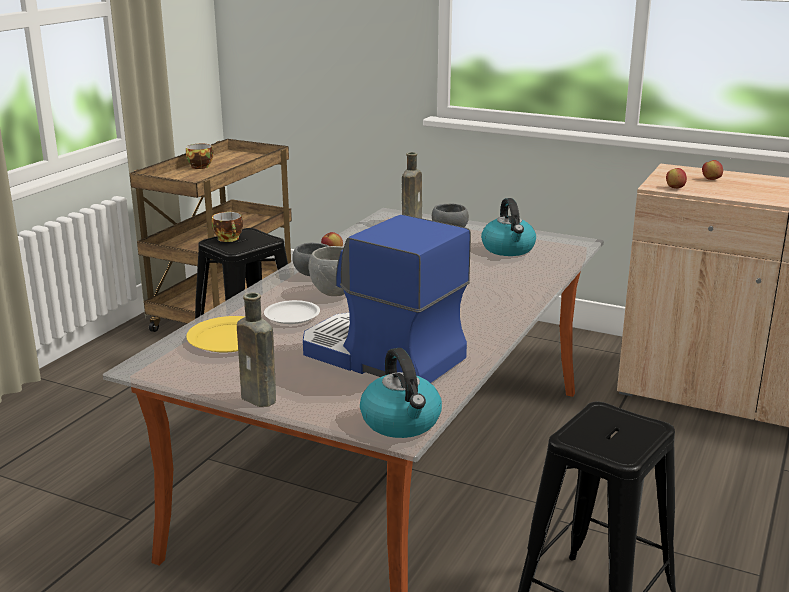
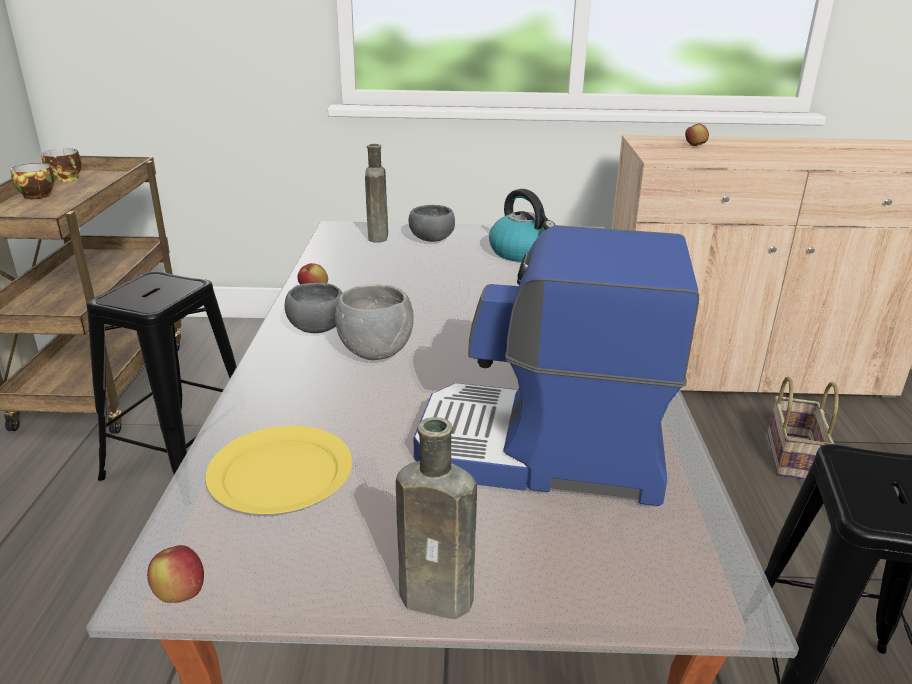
camera: 25 degrees left, 5 degrees up
cup [212,212,243,242] -> cup moved to [41,149,82,182]
white plate [264,300,320,324] -> none
kettle [360,348,442,438] -> none
apple [666,168,687,188] -> apple moved to [147,545,204,603]
none -> basket [768,376,839,480]

